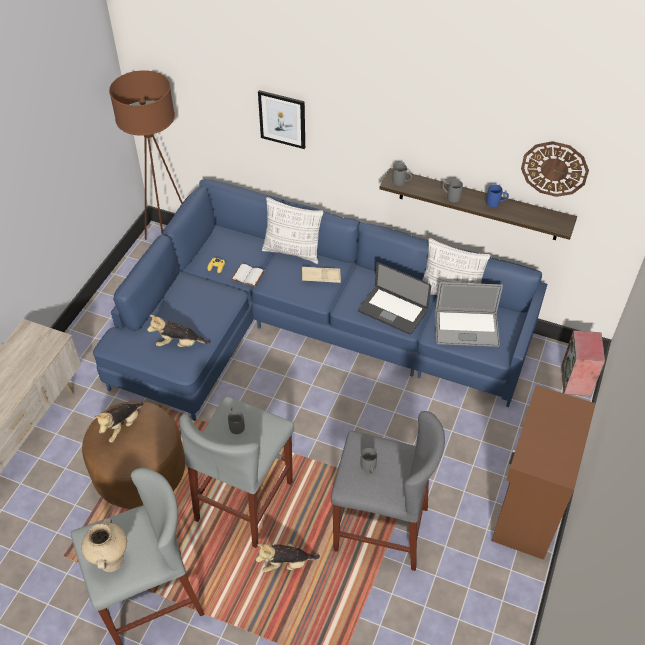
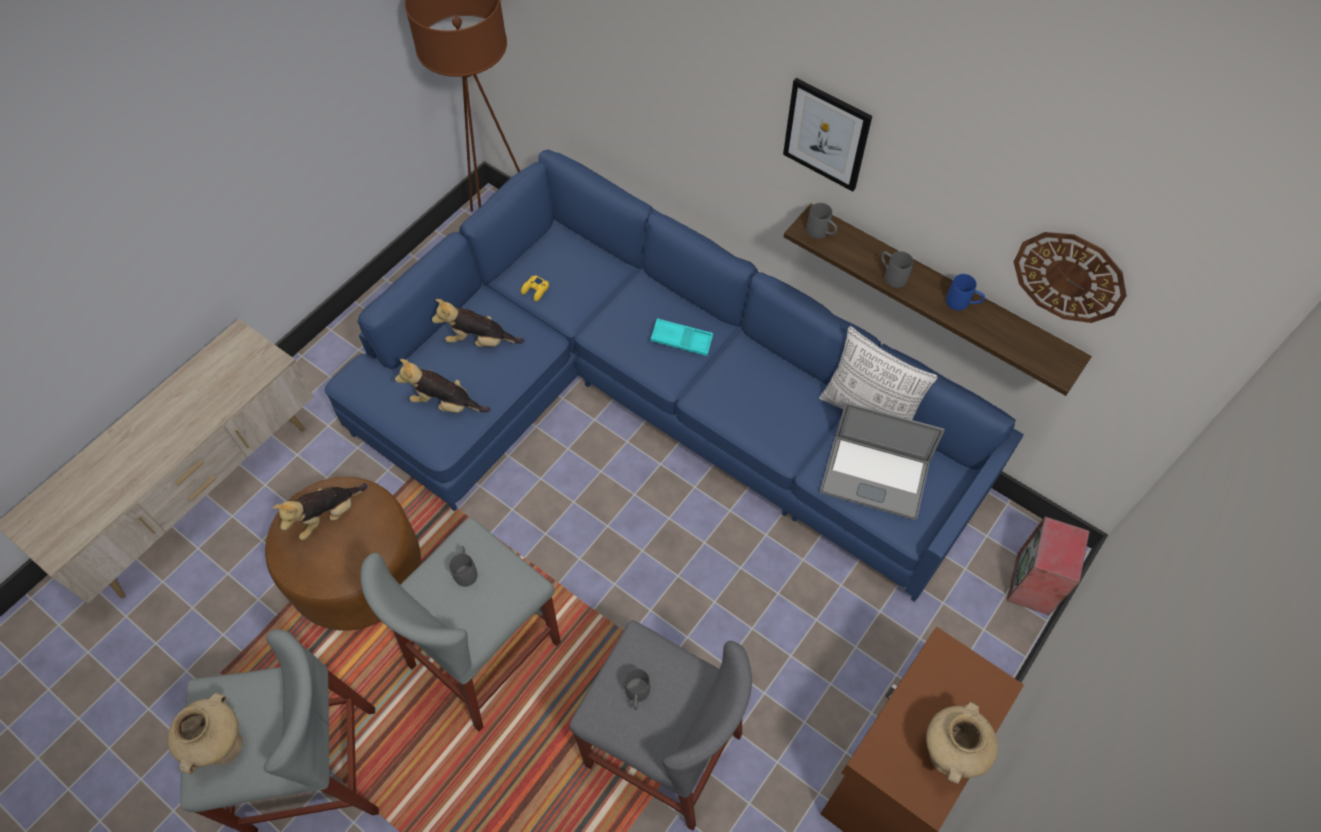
camera: 15 degrees right, 10 degrees up
white book [231,264,265,287] -> none
plush toy [256,543,320,572] -> plush toy moved to [432,299,524,347]
picture [258,90,305,149] -> picture moved to [783,78,872,192]
pillow [262,197,323,264] -> none
beige tray [302,267,341,283] -> turquoise tray [650,318,713,356]
laptop [358,262,431,334] -> none
none -> beige vase [926,702,998,784]

